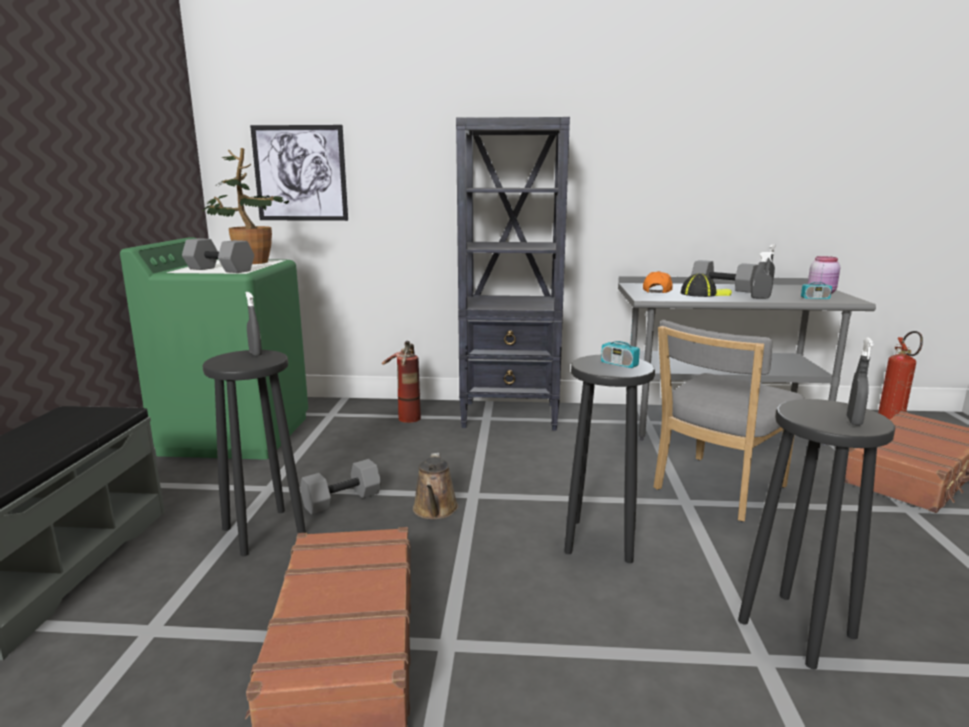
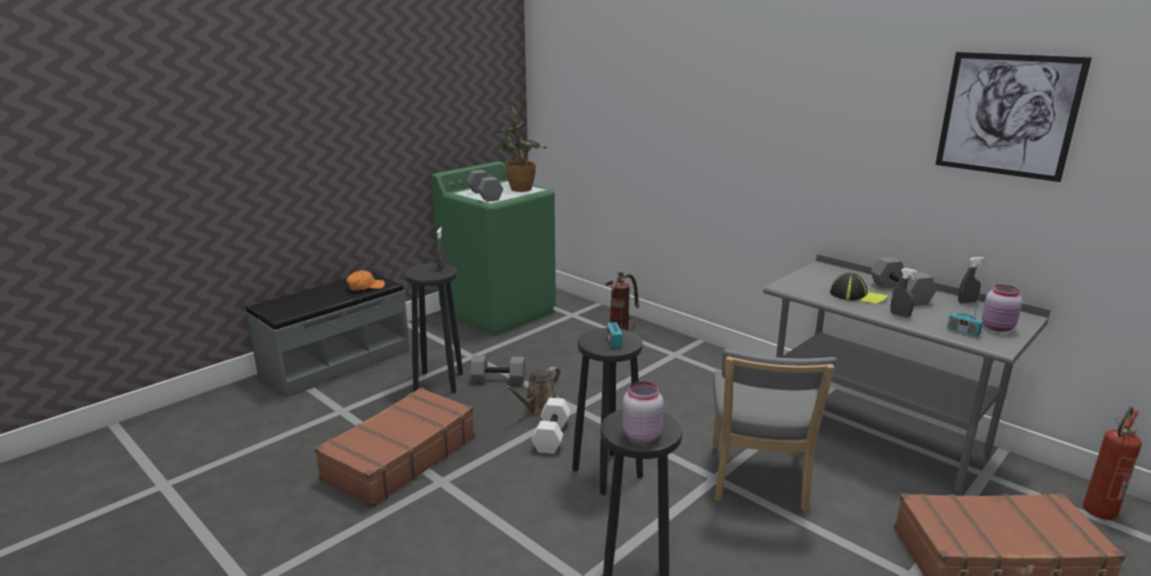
camera: 40 degrees right, 5 degrees up
picture [250,125,348,221] -> picture moved to [935,52,1092,182]
black bookcase [456,117,570,430] -> none
orange cap [643,271,673,293] -> orange cap moved to [346,270,385,291]
grey chair [654,320,804,521] -> grey chair turned 75 degrees counterclockwise [713,349,837,511]
grey spray bottle [847,338,873,426] -> pink jar [622,381,664,443]
none -> white dumbbell [531,398,571,454]

